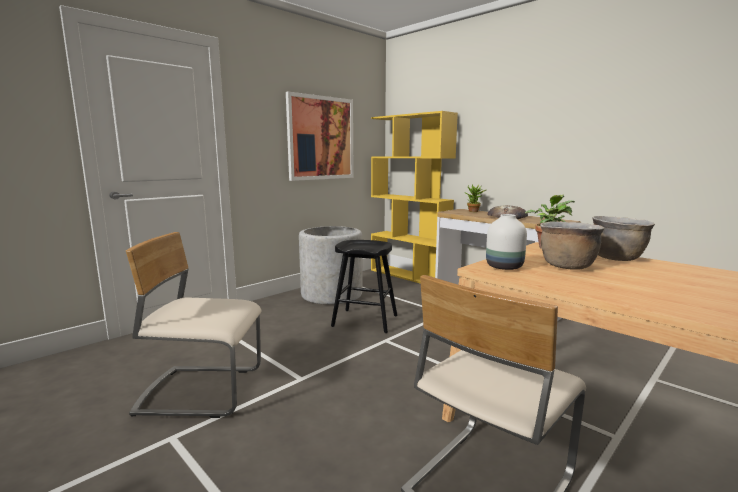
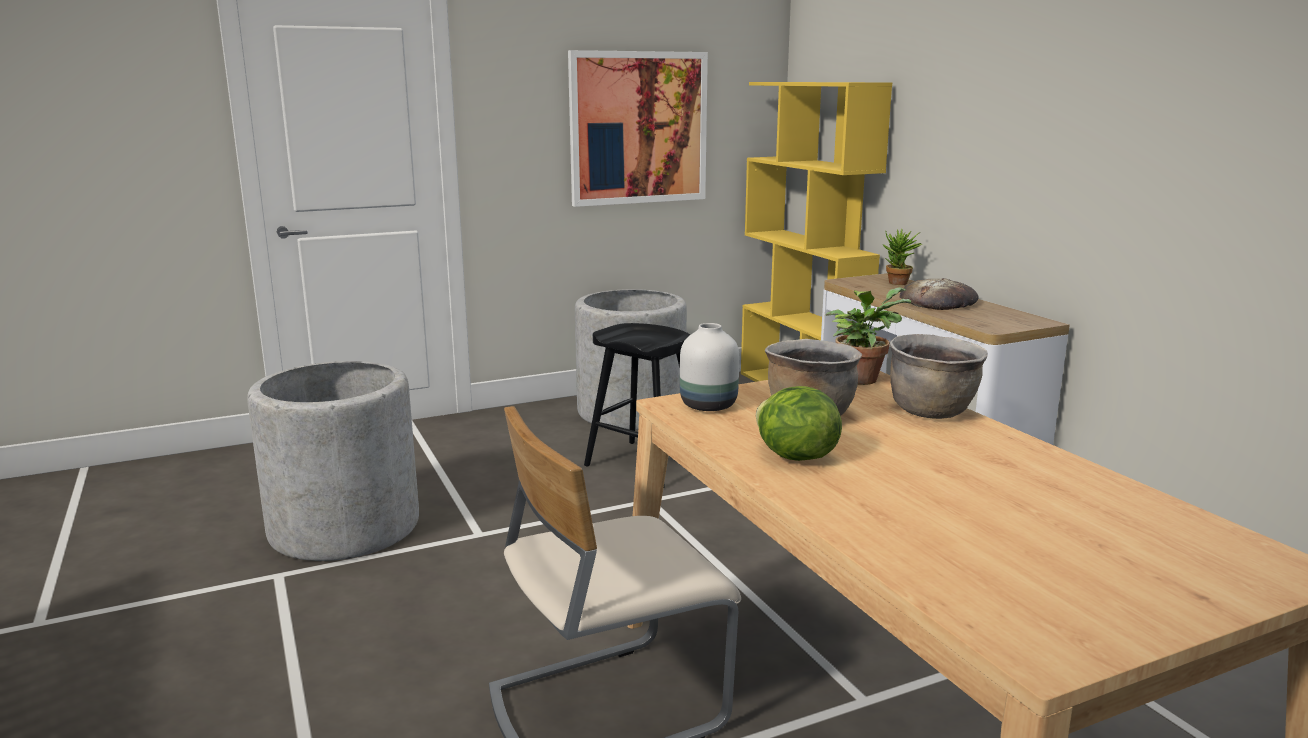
camera: 20 degrees right, 5 degrees up
beige chair [126,232,261,418] -> grey planter [247,361,419,561]
none -> lettuce [756,386,842,461]

